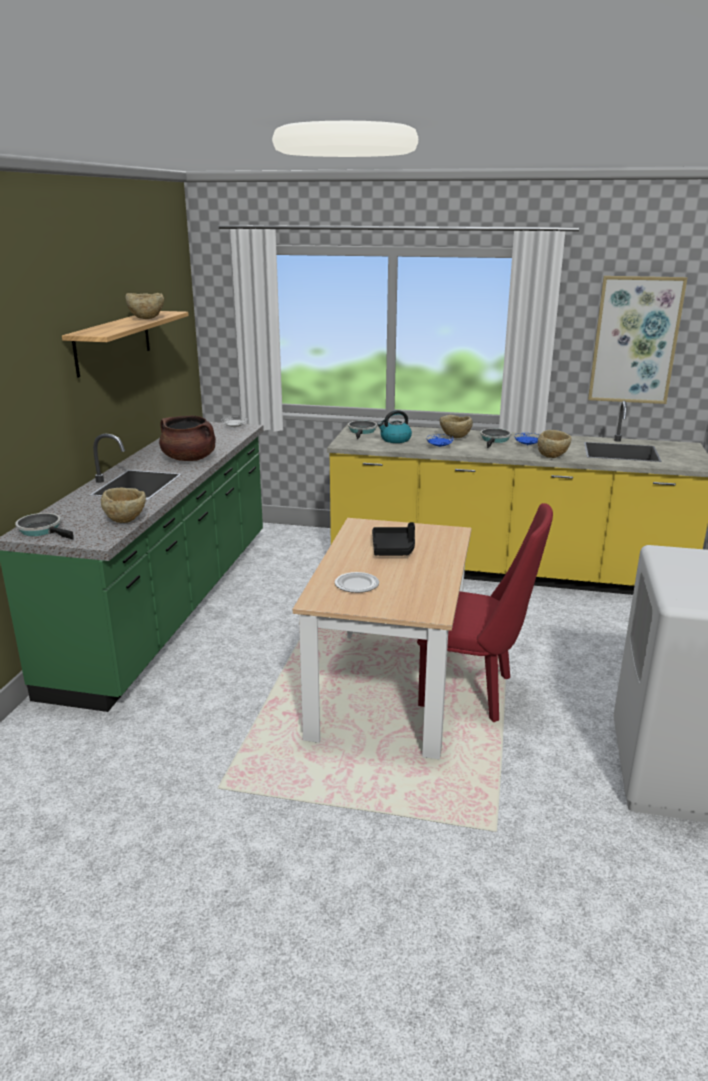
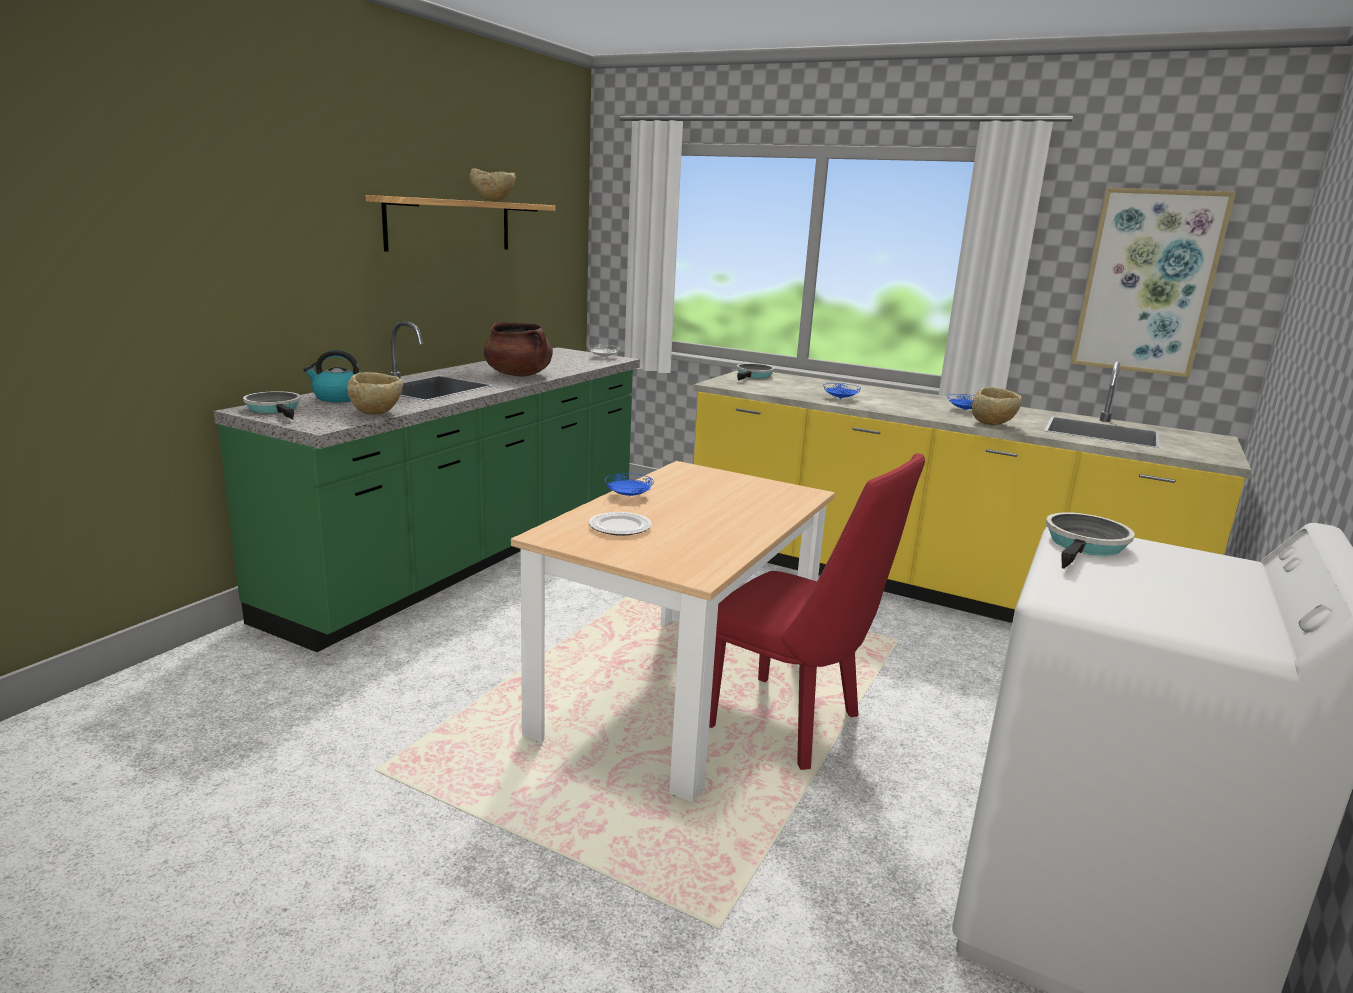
camera: 15 degrees right, 5 degrees down
black tray [372,522,415,556] -> none
kettle [377,410,412,443] -> kettle moved to [303,350,359,402]
beige bowl [440,415,473,438] -> none
frying pan [480,428,511,448] -> frying pan moved to [1046,512,1135,569]
none -> blue plate [605,473,654,497]

